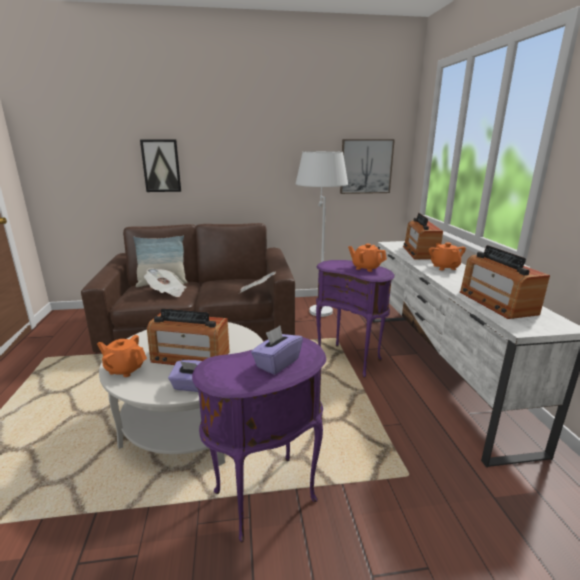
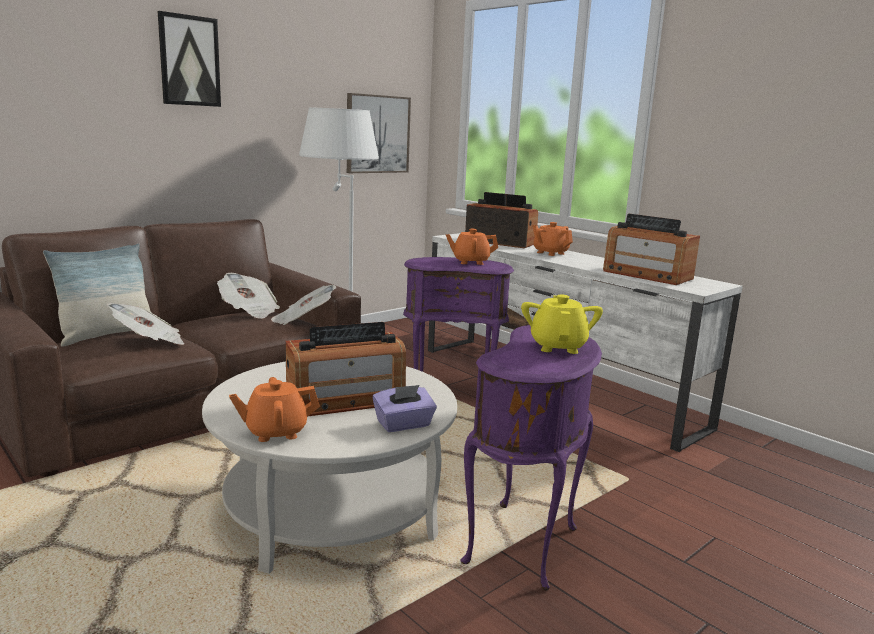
camera: 35 degrees left, 5 degrees down
picture [140,139,181,192] -> picture moved to [158,11,221,107]
purple tissue box [251,326,303,375] -> yellow teapot [521,295,603,354]
radio [403,213,443,260] -> radio turned 150 degrees clockwise [465,192,538,248]
none -> newspaper [217,273,280,319]

